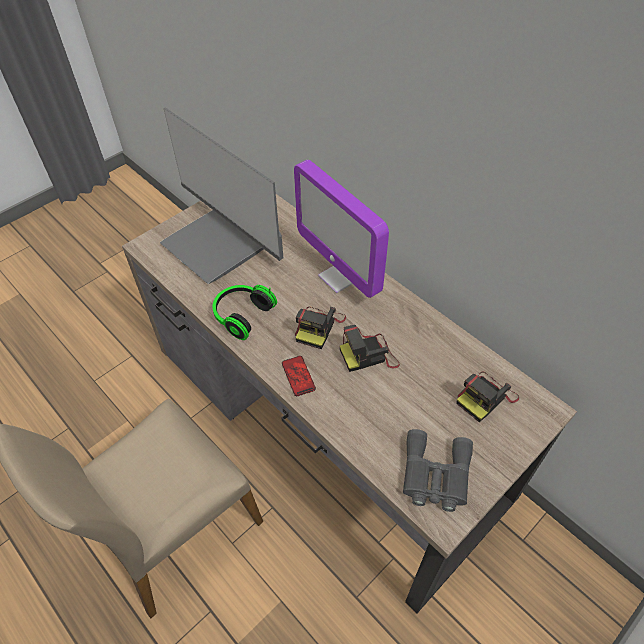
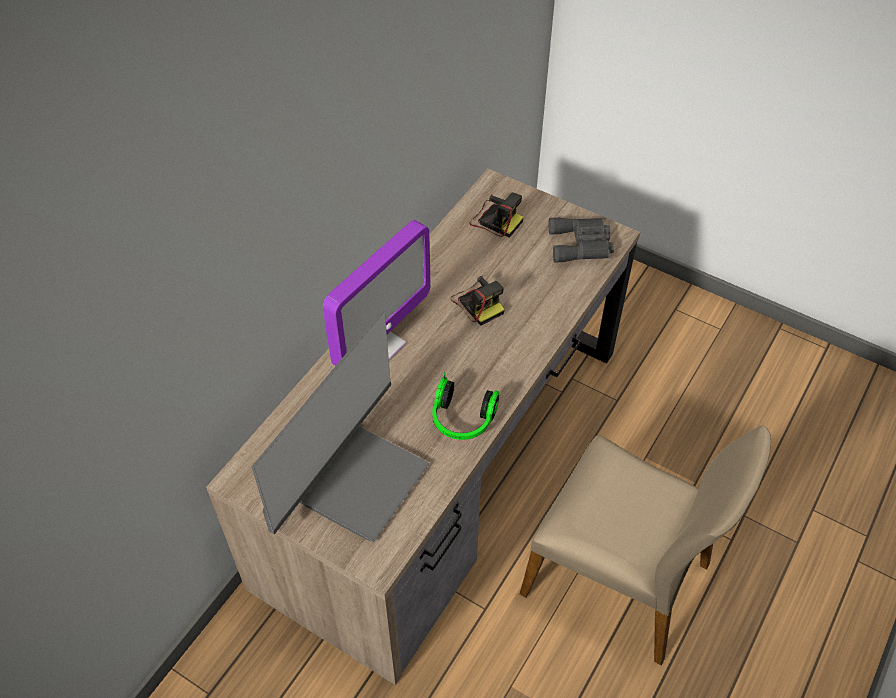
camera: 105 degrees left, 0 degrees up
phone [282,356,316,396] -> none
camera [295,306,346,349] -> none

